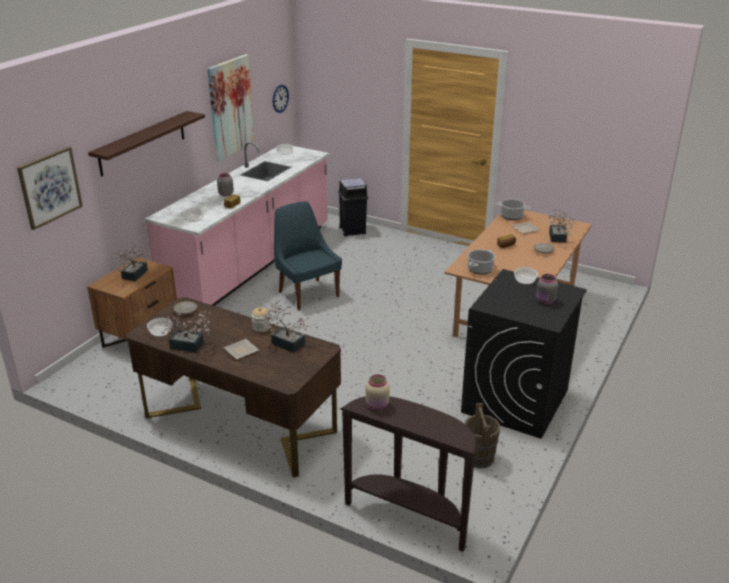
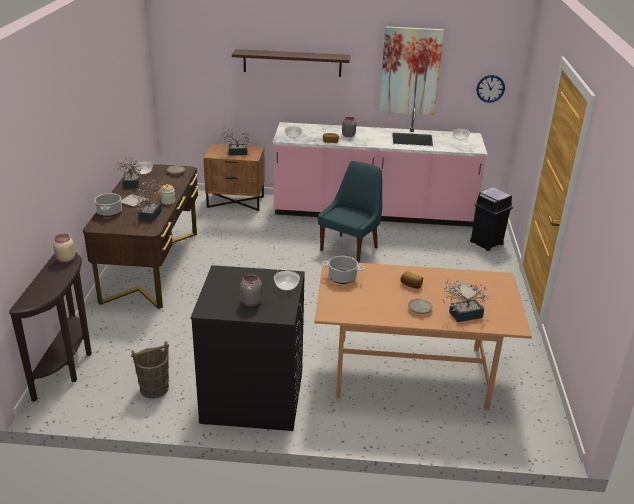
camera: 65 degrees right, 0 degrees up
picture [17,147,83,230] -> none
cooking pot [496,199,530,220] -> cooking pot moved to [94,193,122,217]

